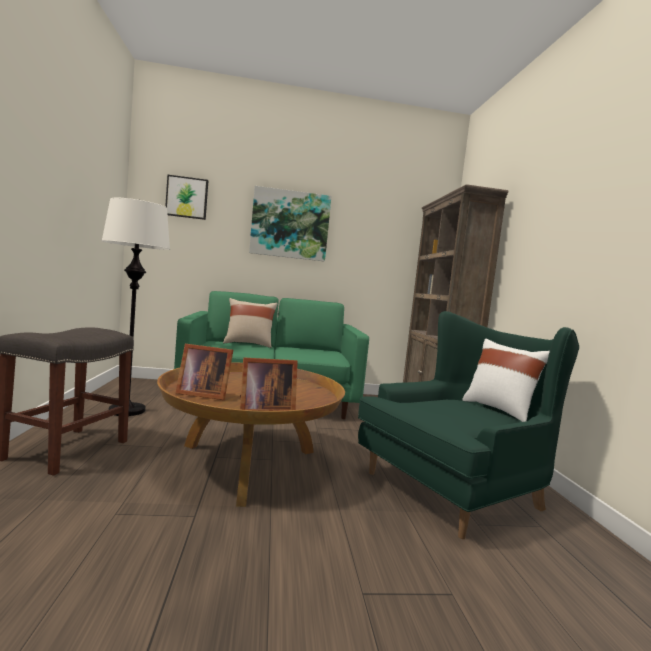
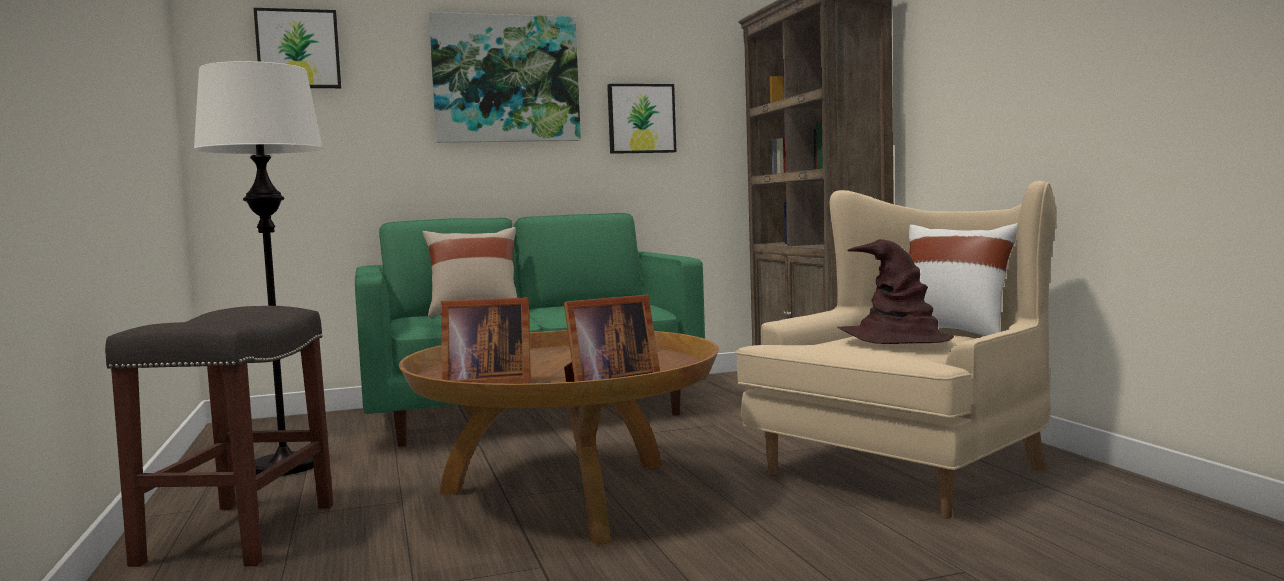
camera: 10 degrees left, 0 degrees up
green armchair [358,311,579,539] -> beige armchair [736,181,1057,519]
none -> picture [607,84,676,154]
none -> brown hat [837,239,954,344]

